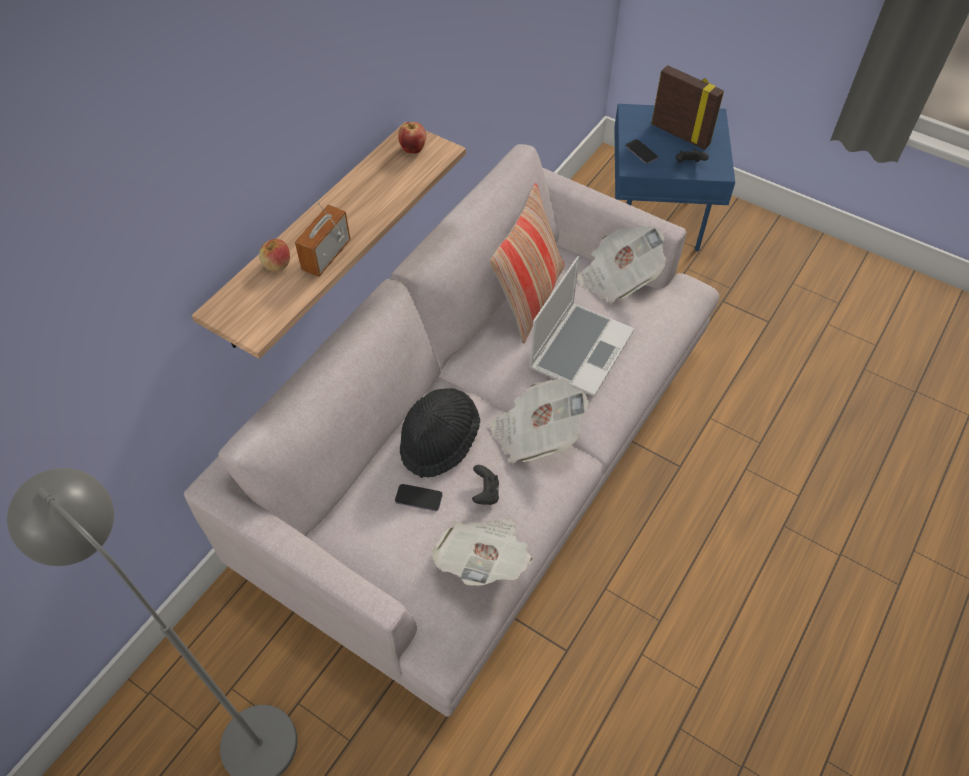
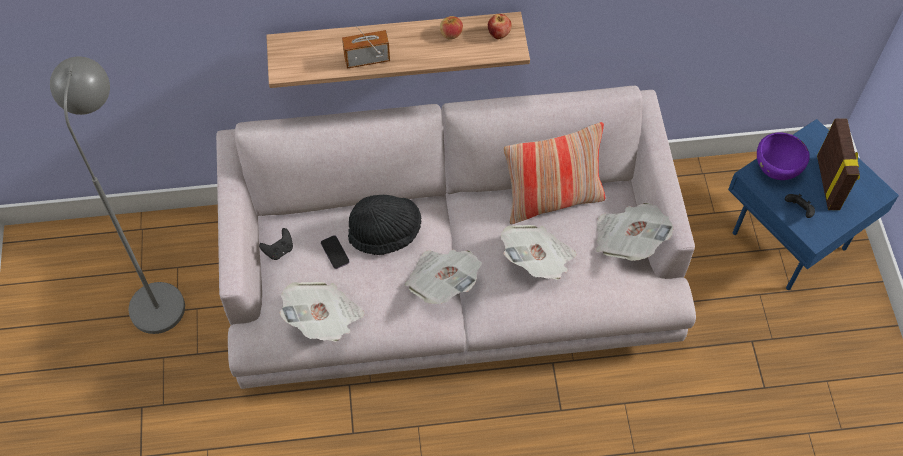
camera: 50 degrees right, 5 degrees up
apple [259,239,290,271] -> apple moved to [440,16,463,40]
black game controller [472,465,499,505] -> black game controller moved to [259,228,293,260]
laptop [529,256,634,397] -> newspaper [501,225,577,280]
phone [625,139,658,164] -> purple bowl [757,132,810,180]

